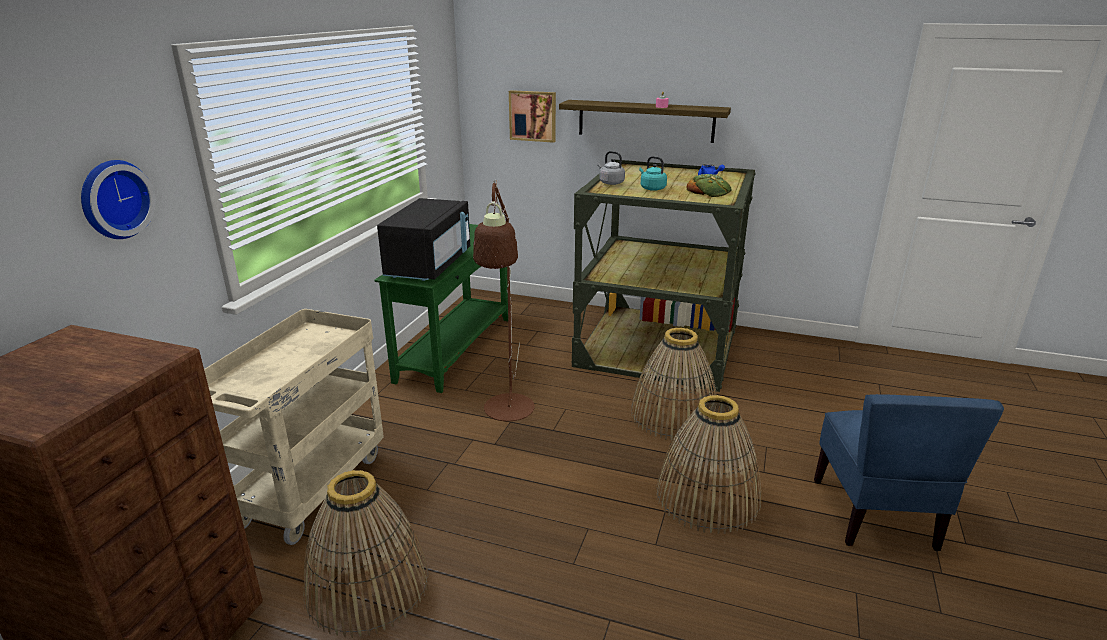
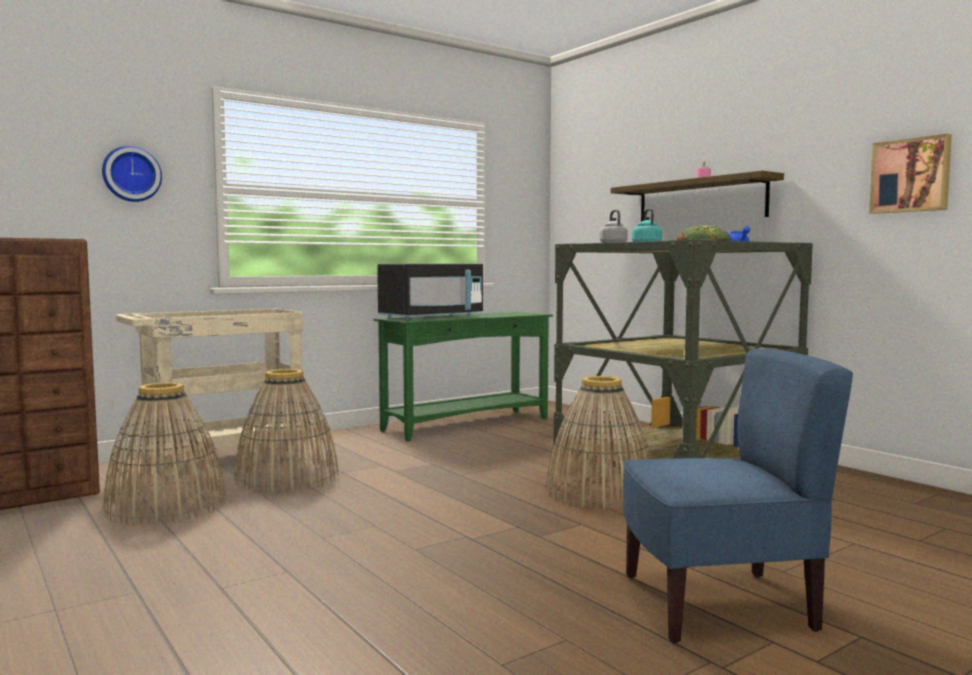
camera: 35 degrees right, 20 degrees down
brown floor lamp [473,180,535,421] -> none
picture [509,90,556,143] -> picture moved to [869,134,952,214]
basket [656,395,761,534] -> basket moved to [234,369,339,493]
blue chair [814,394,1004,551] -> blue chair turned 135 degrees counterclockwise [623,348,853,643]

